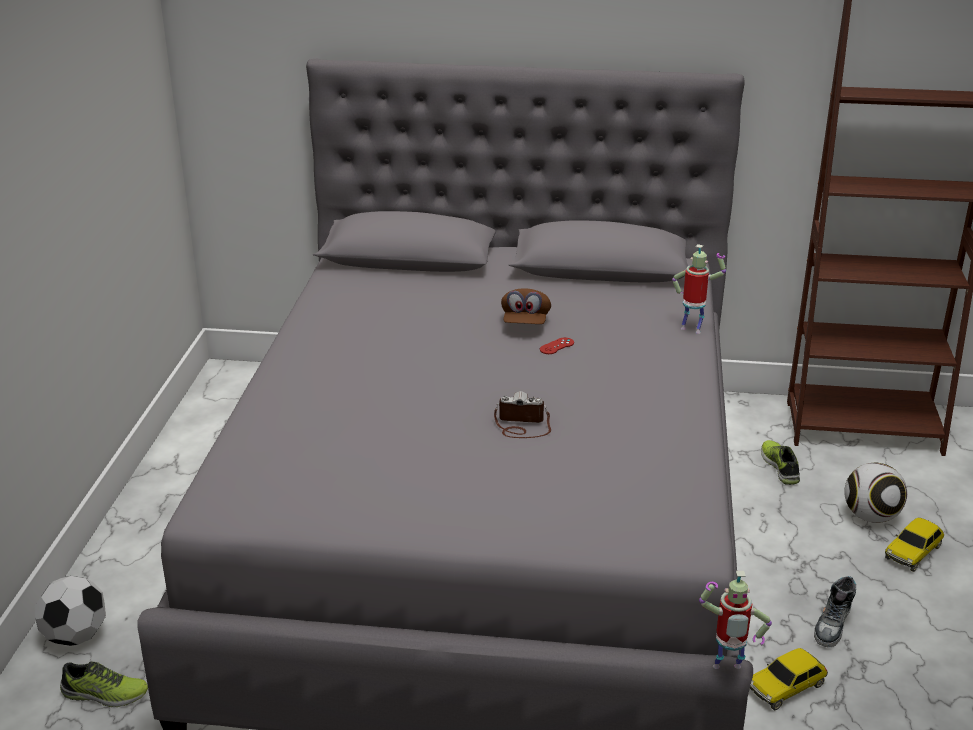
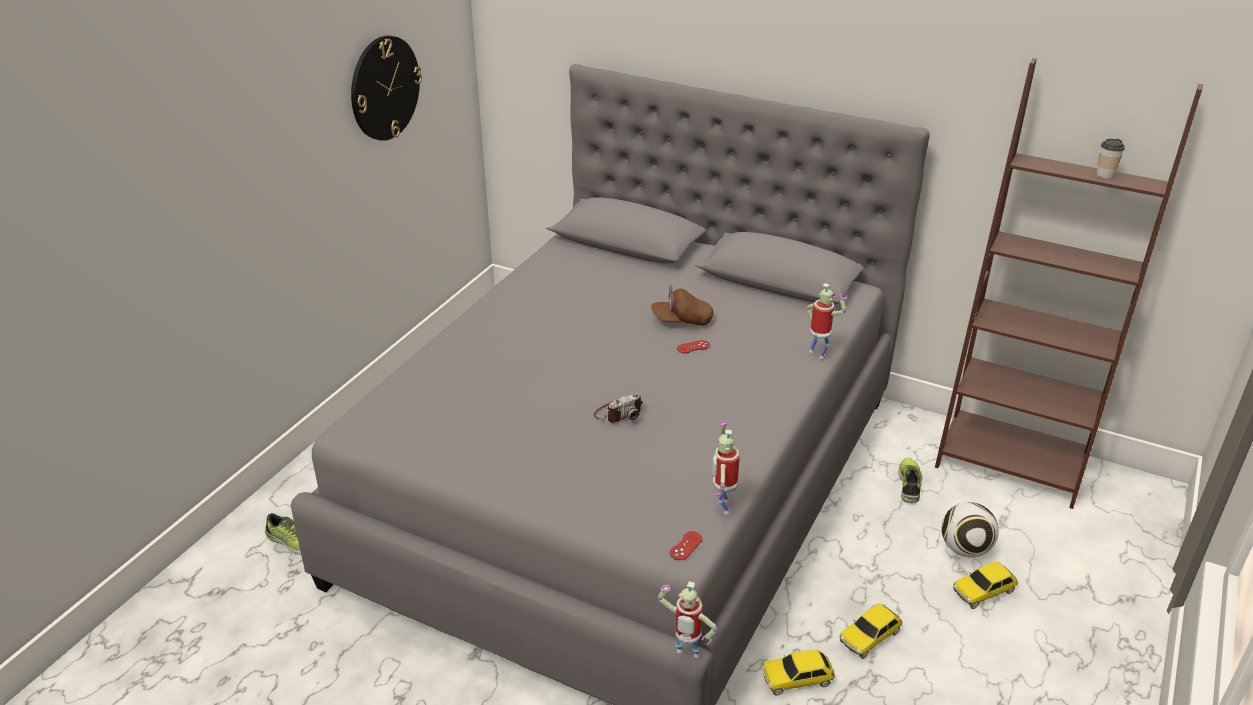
camera: 20 degrees right, 5 degrees up
football [35,576,106,646] -> none
camera [494,391,551,438] -> camera turned 120 degrees clockwise [594,393,643,423]
brown cap [501,288,551,324] -> brown cap turned 60 degrees clockwise [651,285,713,326]
shoe [814,576,856,647] -> toy car [839,604,902,659]
none -> wall clock [351,36,422,141]
none -> red game controller [670,531,702,560]
none -> toy robot [712,421,740,515]
none -> cup [1096,139,1125,179]

